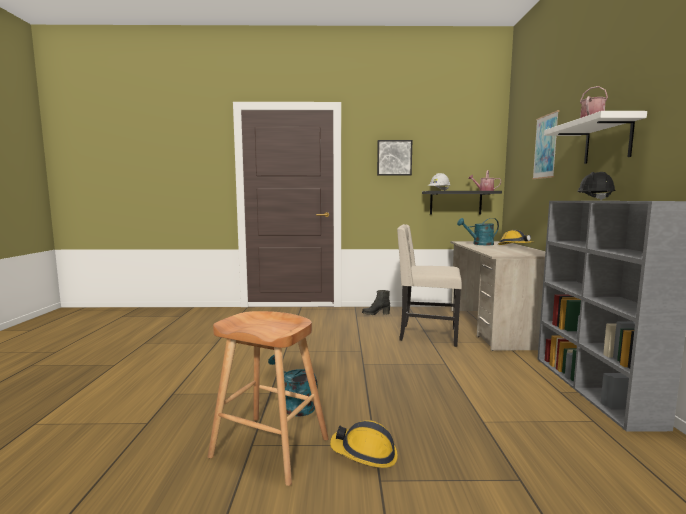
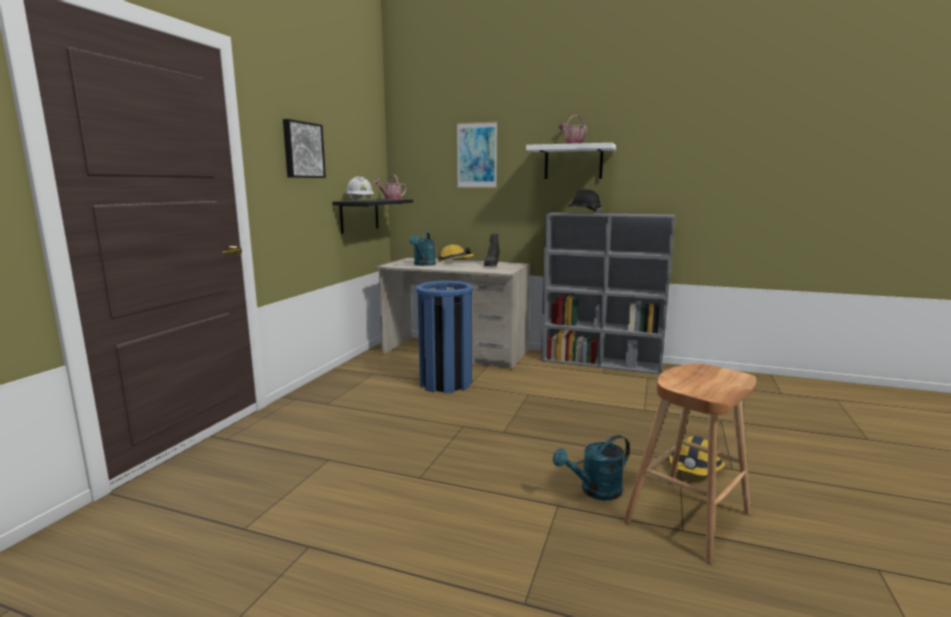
camera: 70 degrees left, 5 degrees up
black boot [362,290,390,315] -> black boot moved to [484,233,500,266]
beige chair [397,224,462,347] -> blue trash can [416,281,474,393]

